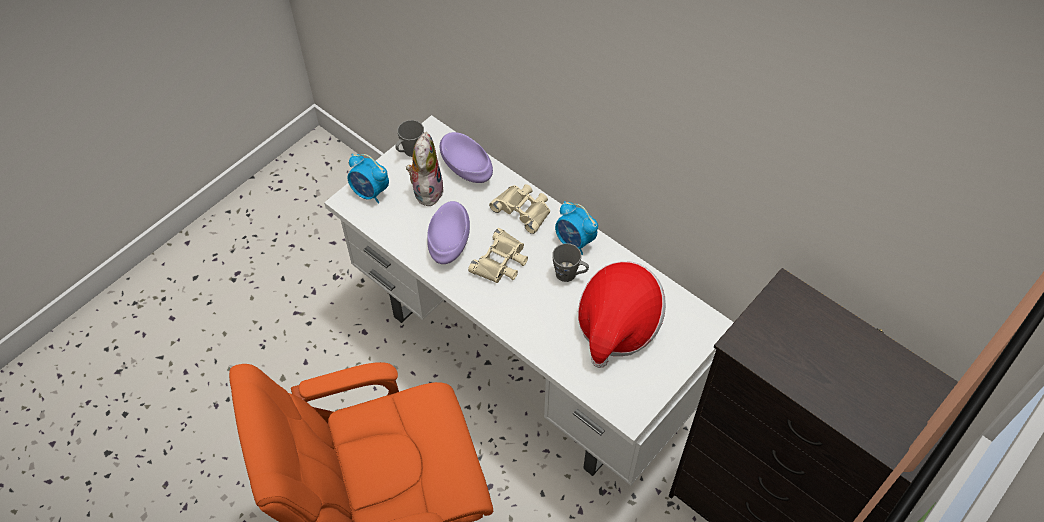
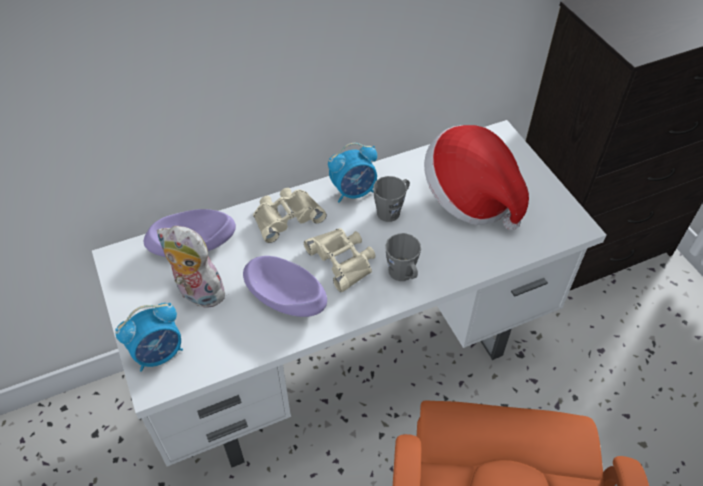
camera: 65 degrees left, 5 degrees down
grey mug [396,120,424,157] -> grey mug moved to [385,233,421,281]

